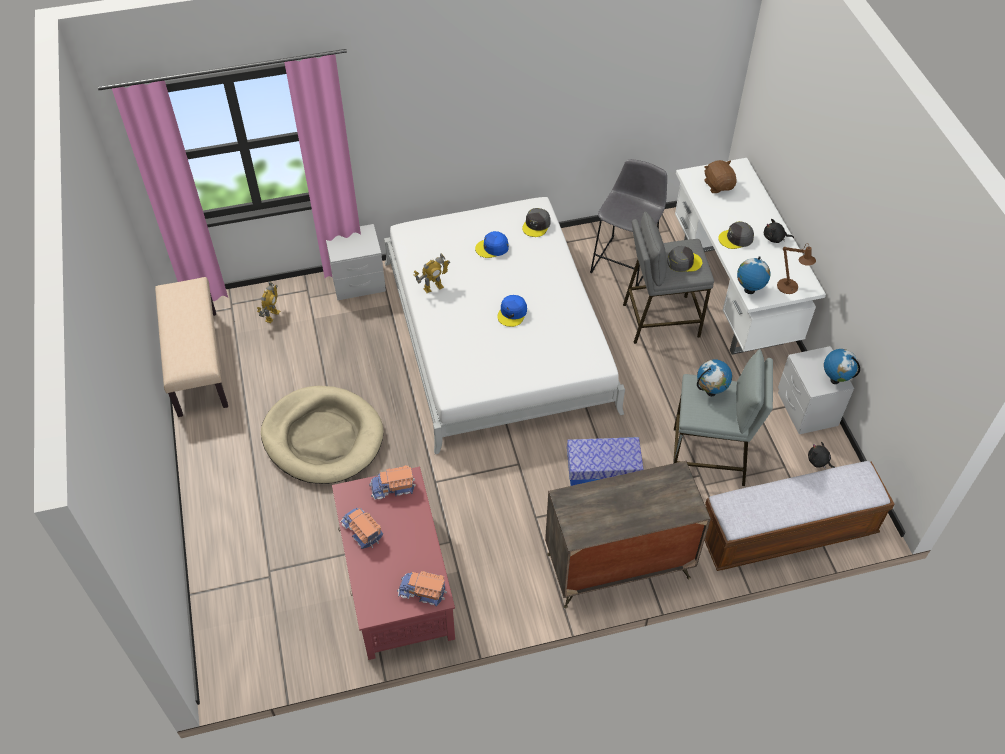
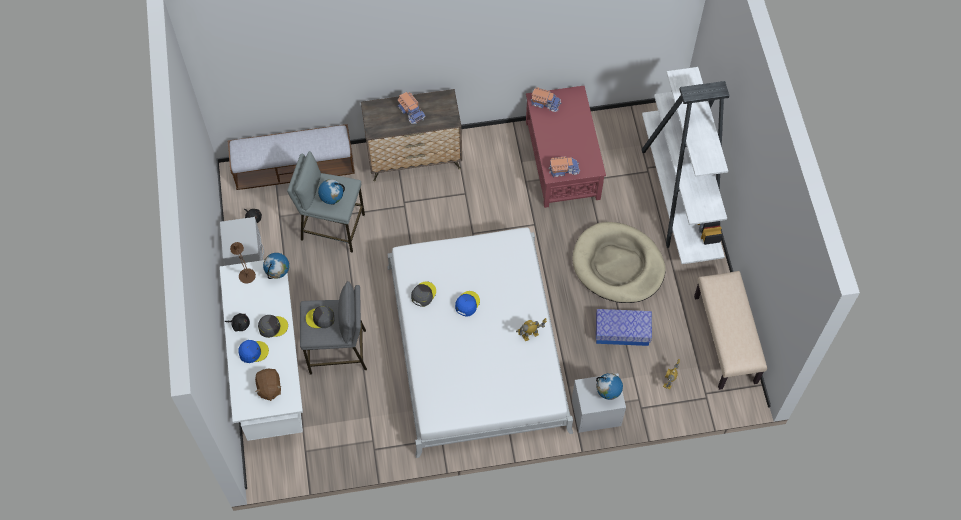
camera: 175 degrees left, 10 degrees up
toy truck [340,508,383,549] -> toy truck moved to [397,92,425,124]
blue cap [475,231,509,258] -> blue cap moved to [238,340,269,363]
grey cap [522,208,550,237] -> grey cap moved to [411,281,436,307]
storage box [567,437,644,486] -> storage box moved to [596,309,652,346]
grey stool [590,159,667,286] -> none
globe [824,349,860,384] -> globe moved to [596,373,623,400]
none -> white bookcase [642,67,729,264]

